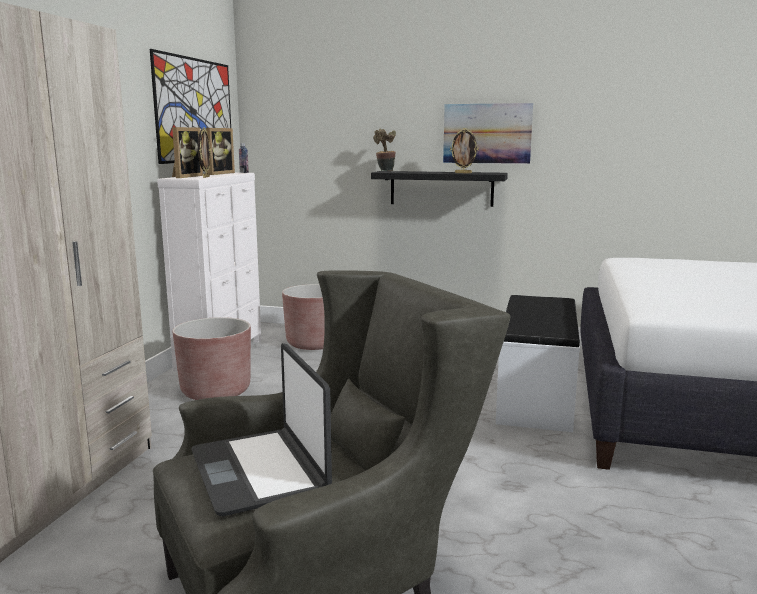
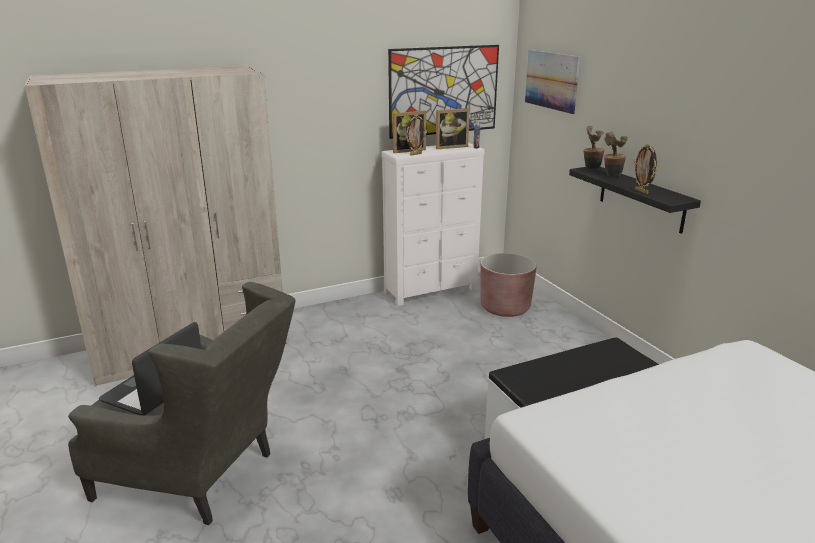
camera: 50 degrees right, 10 degrees up
brown planter [172,317,251,400] -> none
picture [443,103,533,164] -> picture moved to [525,50,580,114]
none -> potted plant [604,131,628,177]

